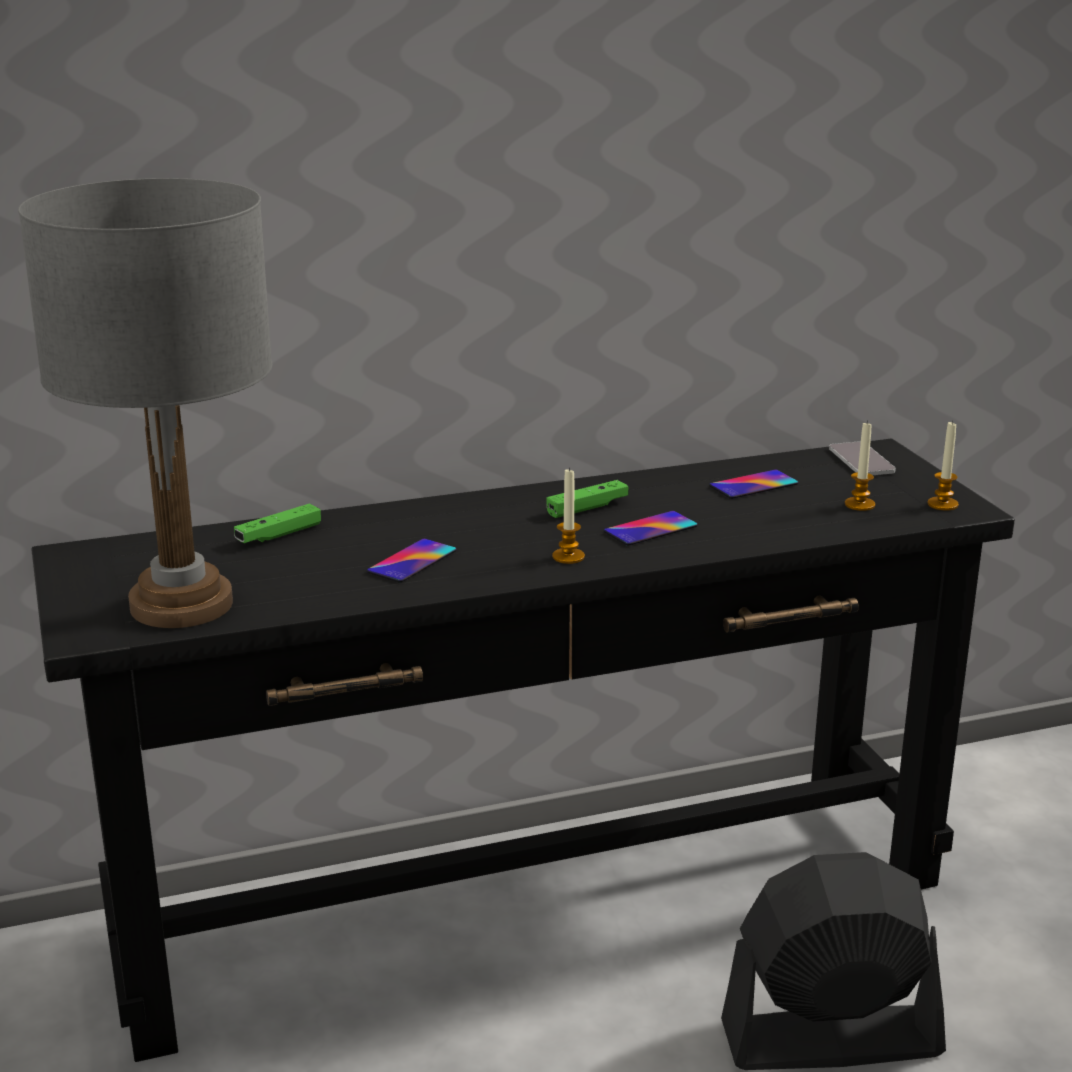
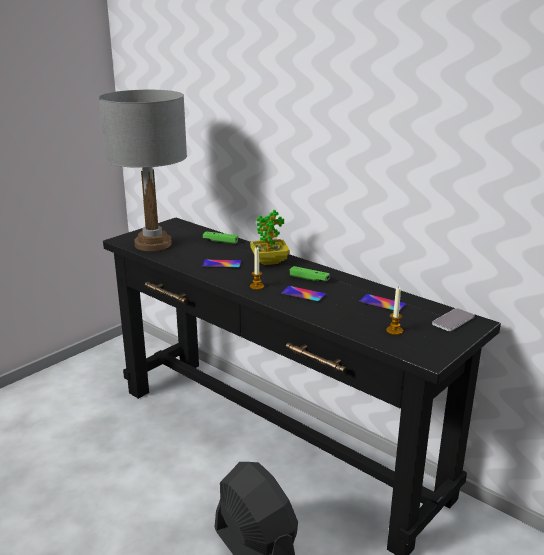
camera: 60 degrees right, 0 degrees up
candle [928,420,958,511] -> none
none -> potted plant [250,210,290,265]

